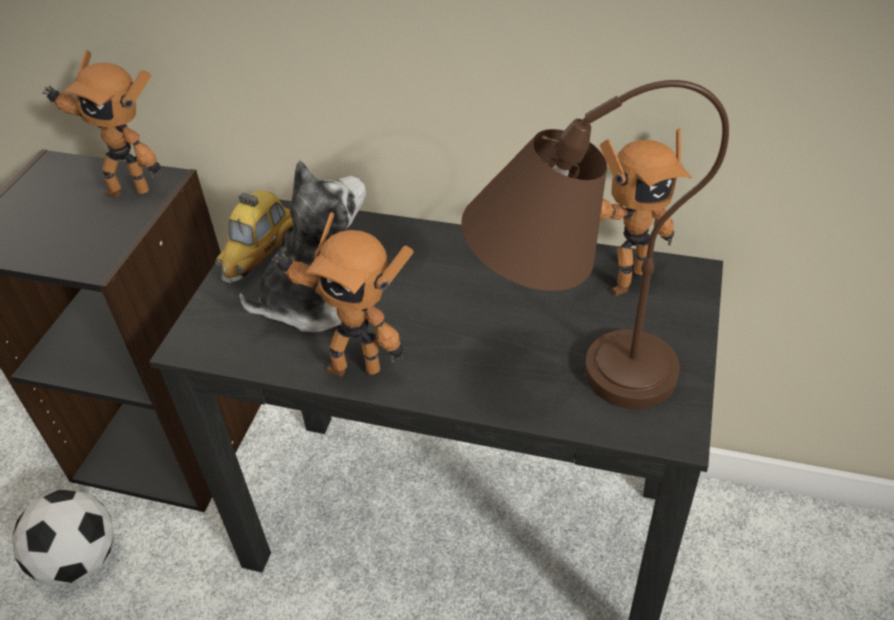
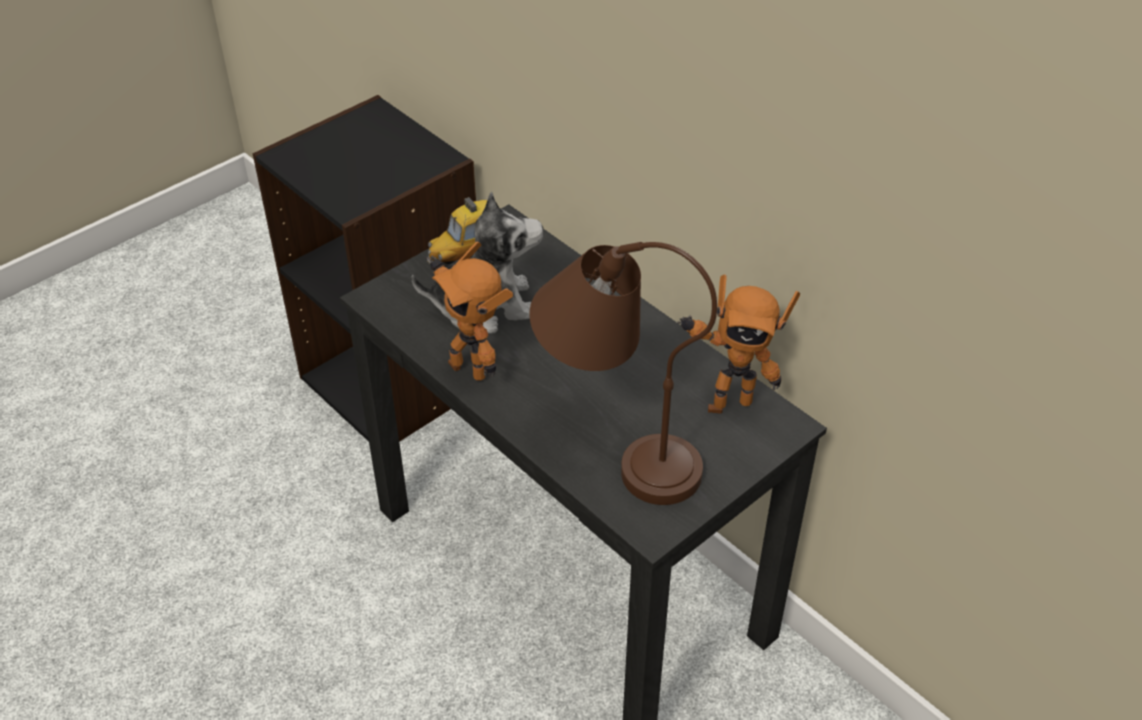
camera: 30 degrees right, 0 degrees up
football [12,490,114,586] -> none
toy robot [43,50,161,198] -> none

